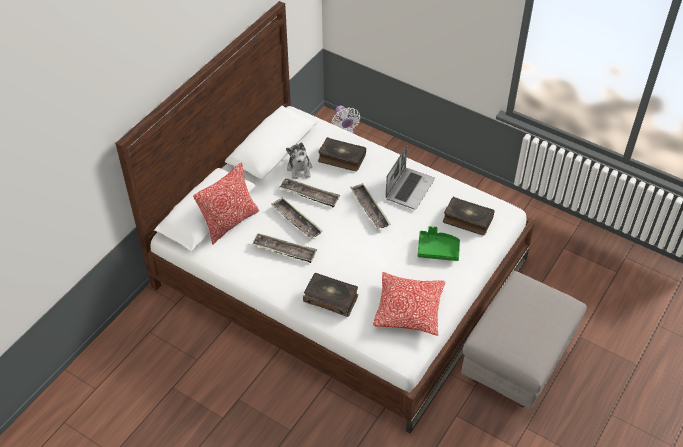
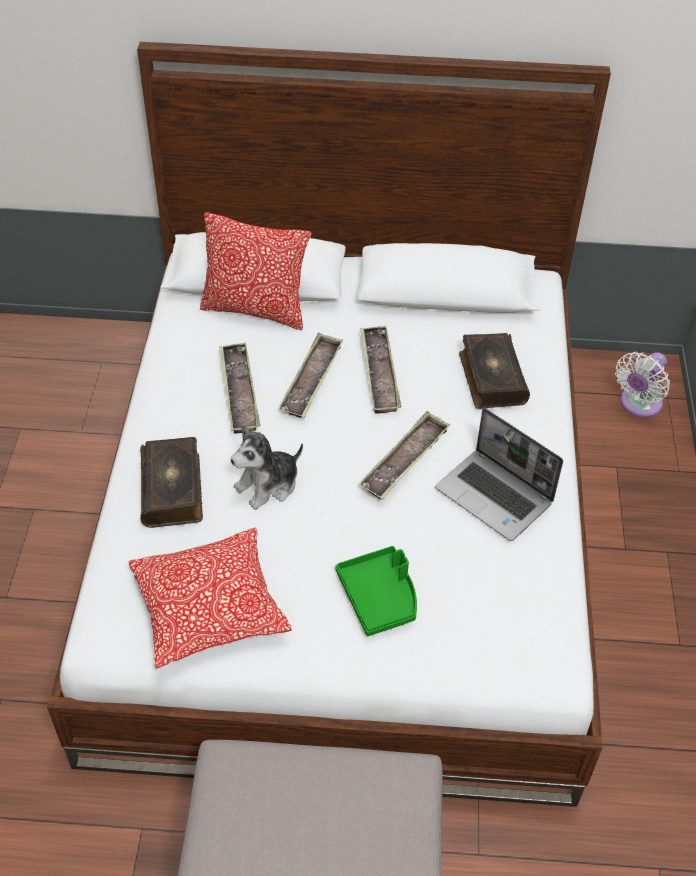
camera: 60 degrees right, 0 degrees up
plush toy [286,142,312,180] -> plush toy moved to [231,425,303,510]
laptop [385,146,435,209] -> laptop turned 45 degrees clockwise [435,408,563,541]
book [443,196,495,236] -> none

